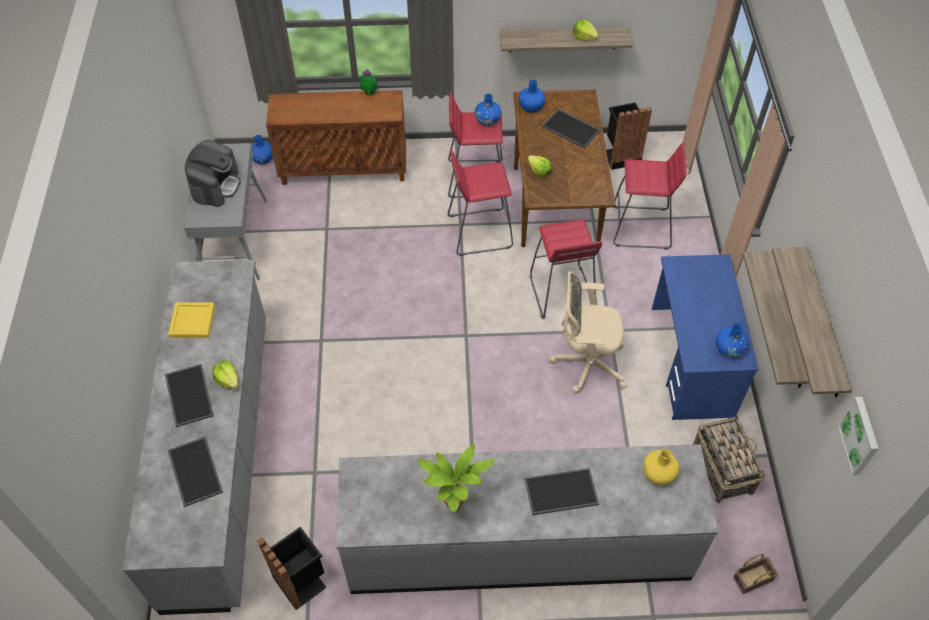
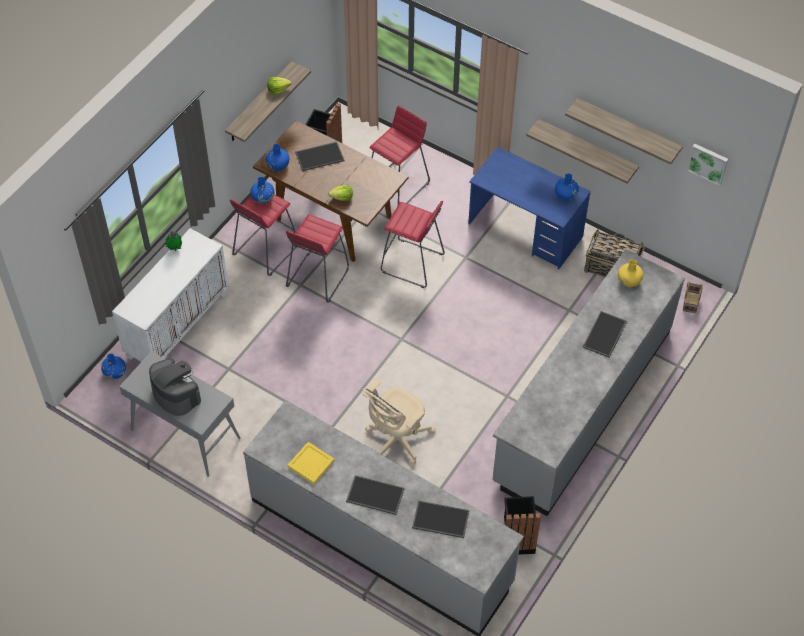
camera: 55 degrees left, 0 degrees up
lettuce [212,360,238,389] -> none
brown cabinet [266,90,406,185] -> white cabinet [112,228,229,362]
potted plant [417,444,495,512] -> none
beige office chair [549,271,627,394] -> beige office chair moved to [363,378,436,465]

